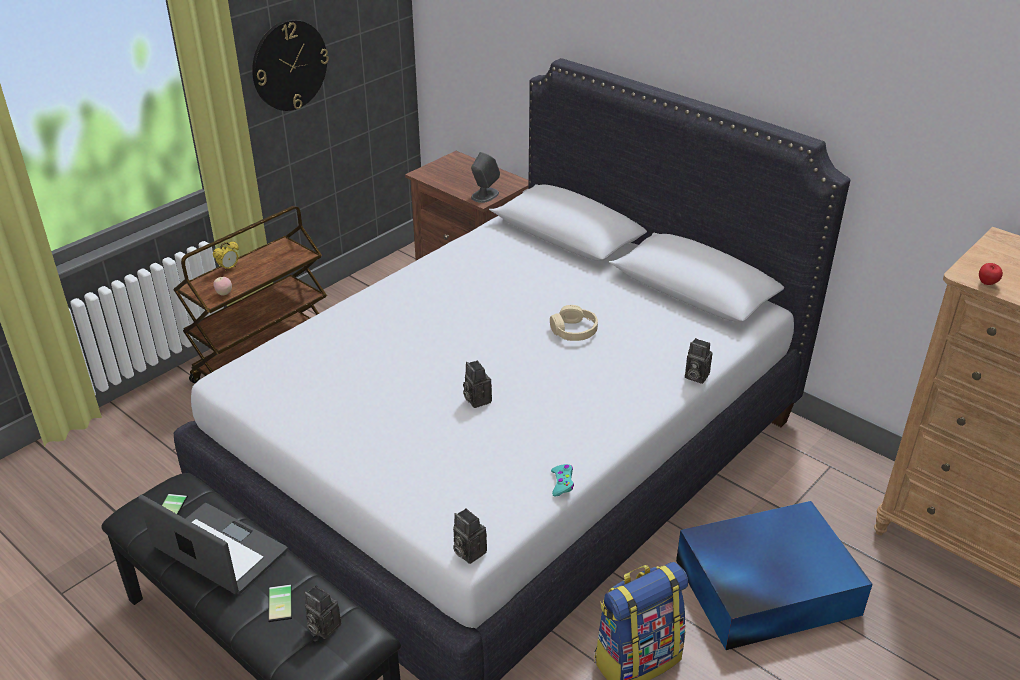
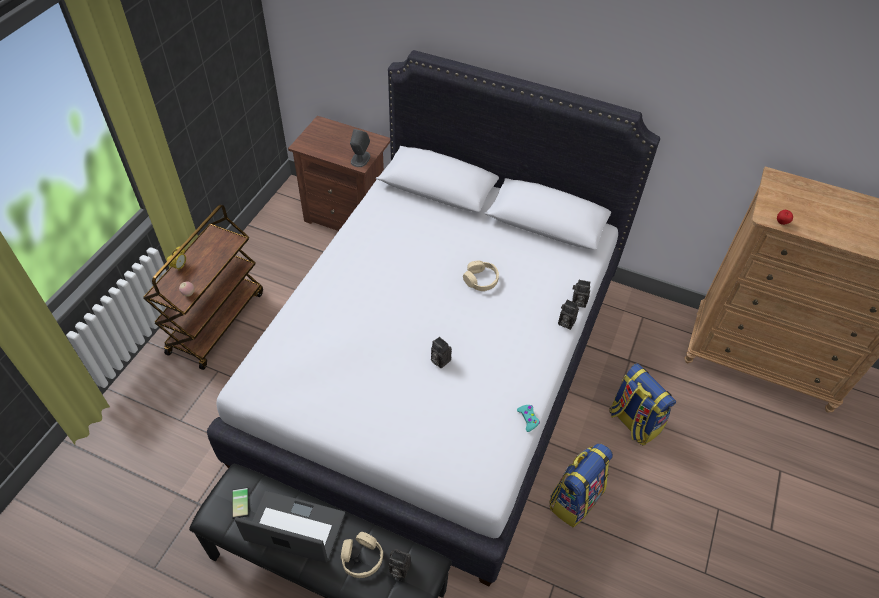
camera: 20 degrees left, 15 degrees up
wall clock [252,20,329,111] -> none
phone [268,584,297,622] -> beige headphones [341,532,383,578]
camera [453,508,487,564] -> camera moved to [558,299,579,330]
blue storage box [676,501,873,650] -> backpack [609,363,676,446]

